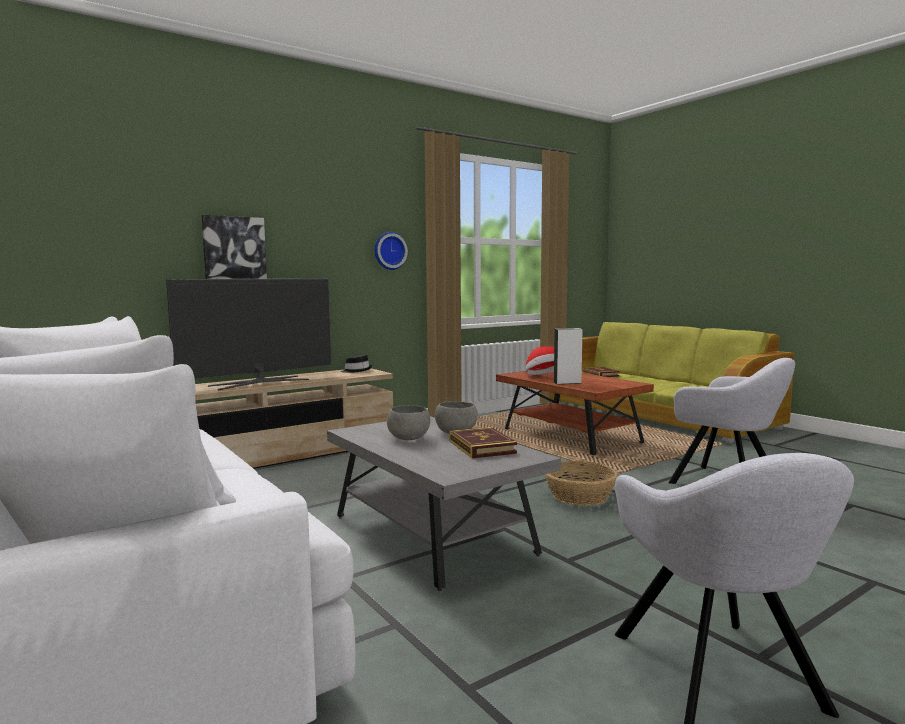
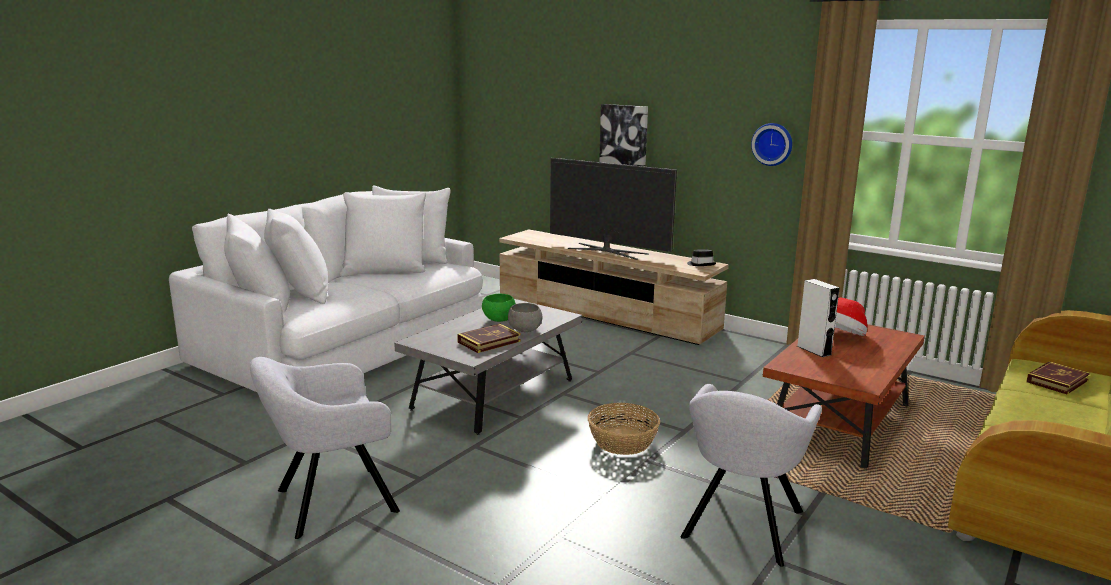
camera: 70 degrees right, 10 degrees up
grey bowl [387,405,430,440] -> green bowl [482,294,516,322]

